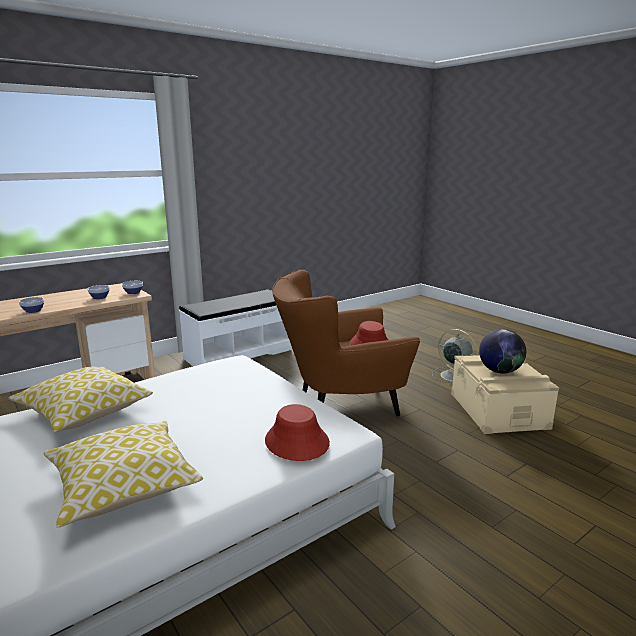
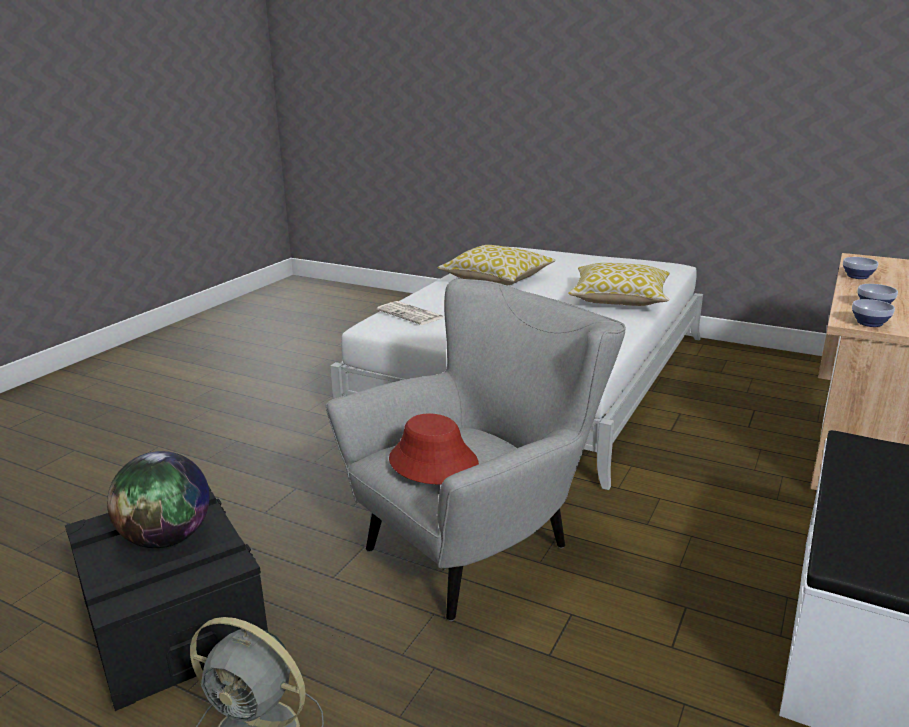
camera: 155 degrees right, 5 degrees up
red hat [265,404,330,461] -> newspaper [377,301,444,325]
brown armchair [272,269,420,417] -> grey armchair [326,278,626,621]
beige storage box [451,355,559,434] -> black storage box [65,486,269,711]

